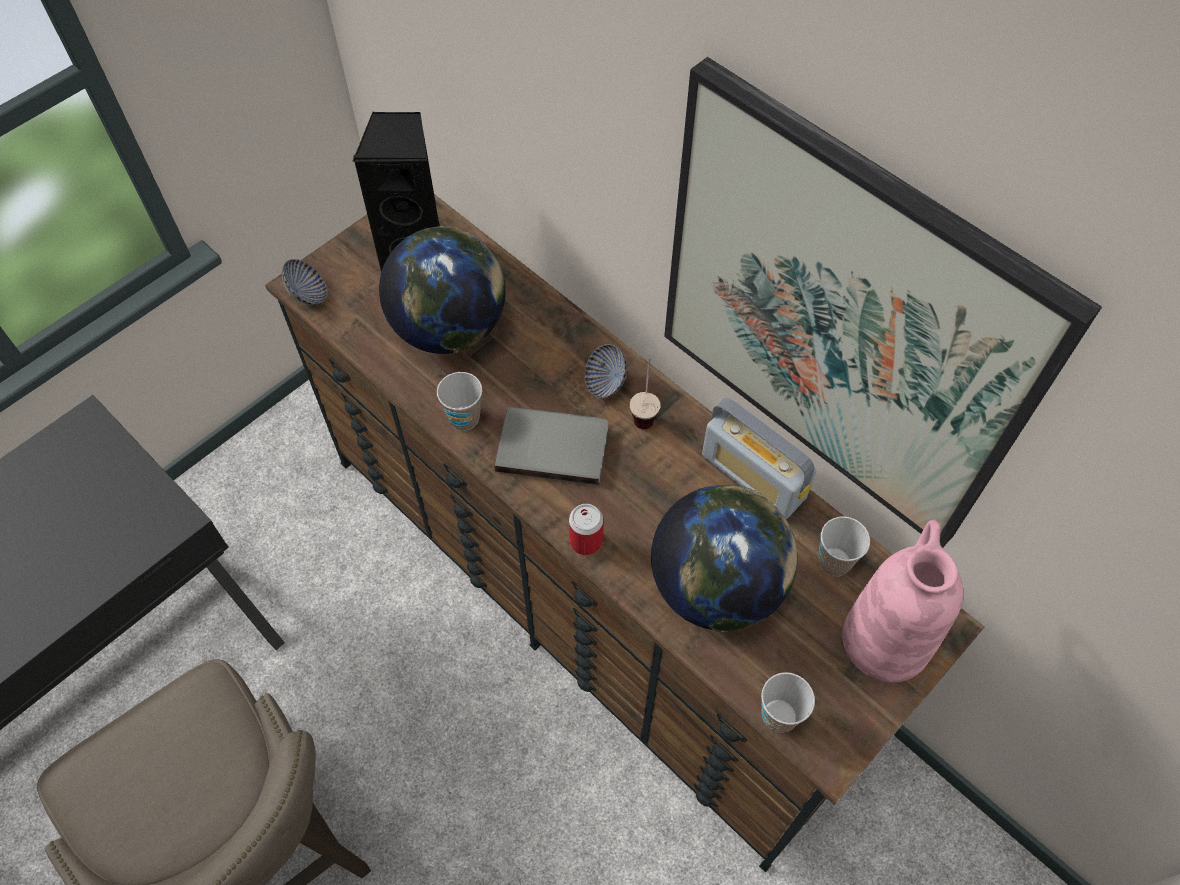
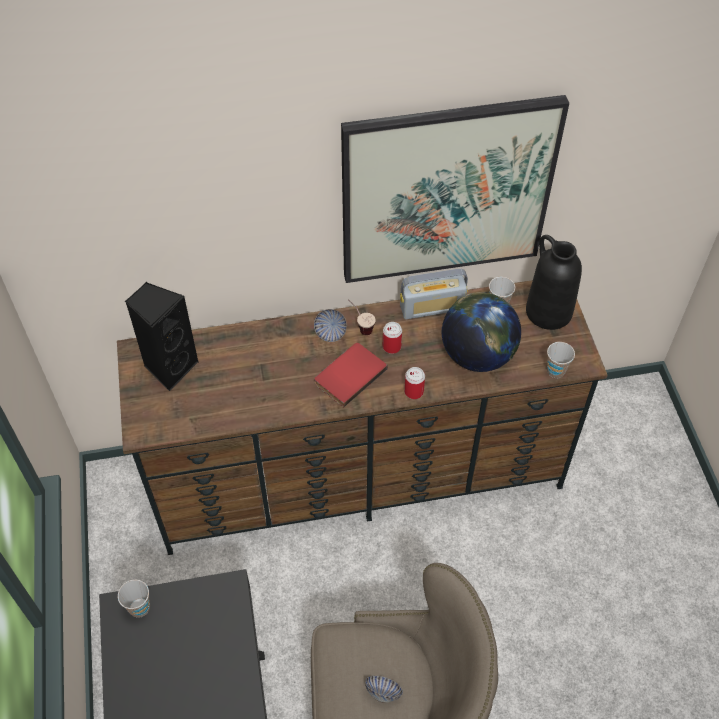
camera: 55 degrees left, 5 degrees down
bowl [282,259,327,305] -> bowl moved to [365,676,403,703]
globe [379,226,506,354] -> none
cup [437,372,482,431] -> cup moved to [118,580,150,618]
grey book [494,407,608,485] -> red book [314,343,388,407]
pink vase [842,519,964,682] -> black vase [526,235,582,330]
none -> can [383,322,402,354]

